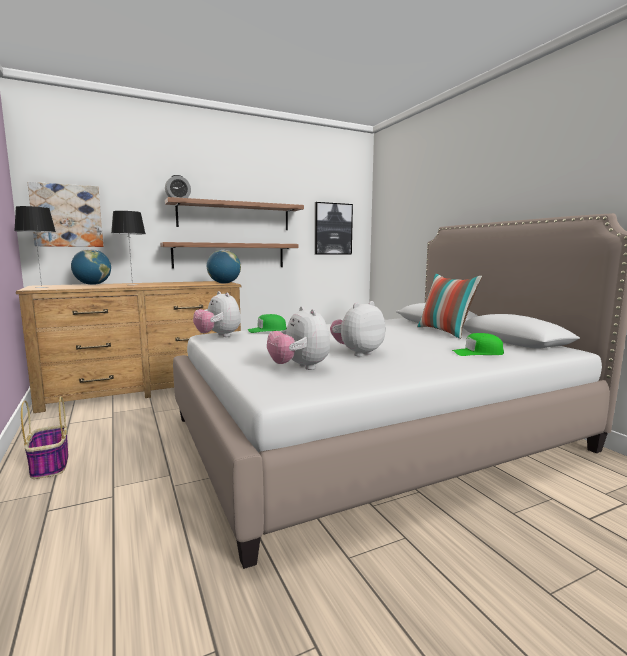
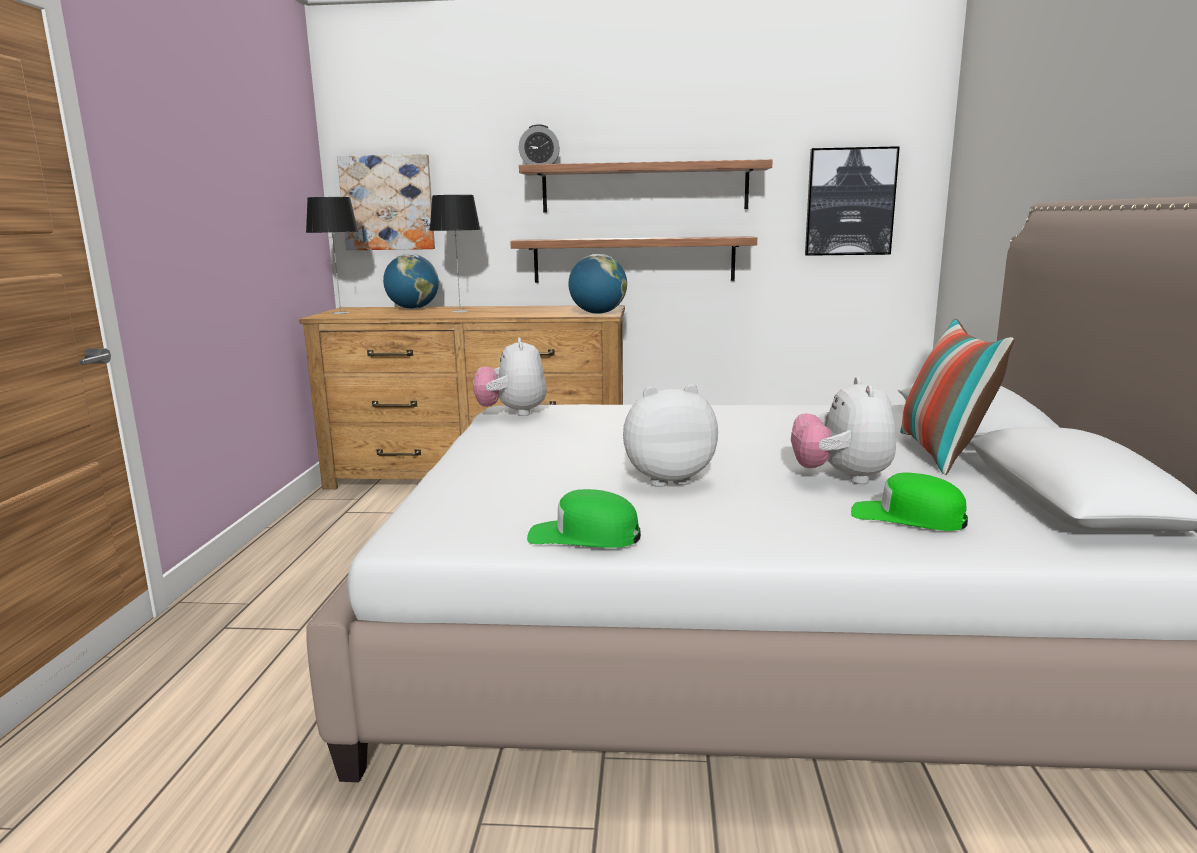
camera: 30 degrees right, 5 degrees up
basket [21,396,68,479] -> none
green cap [248,314,287,333] -> green cap moved to [527,489,641,548]
plush toy [267,306,330,370] -> plush toy moved to [791,377,896,484]

